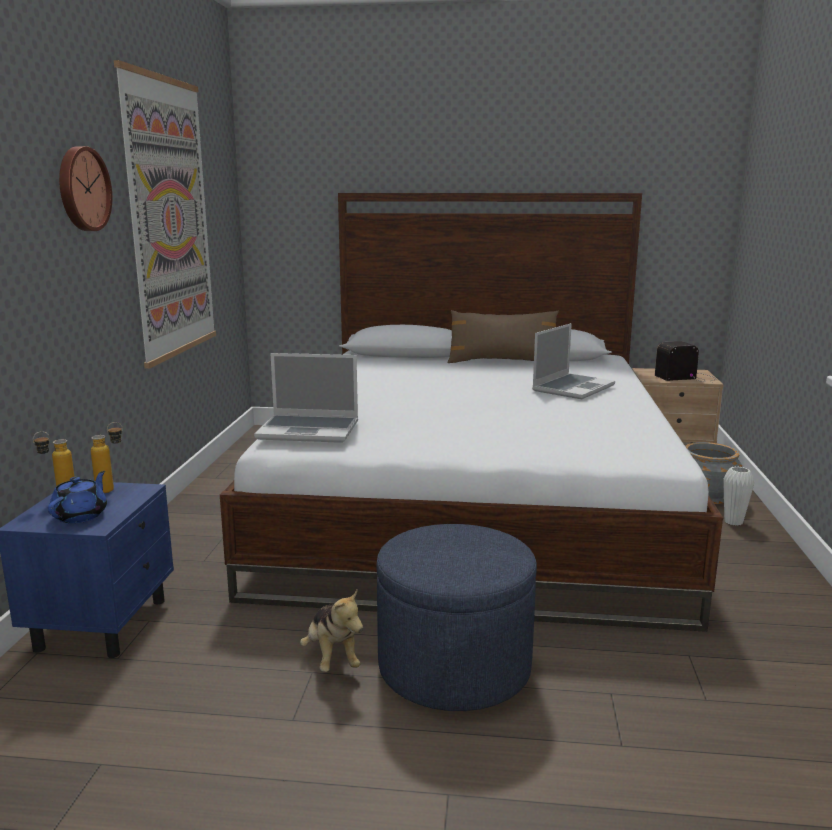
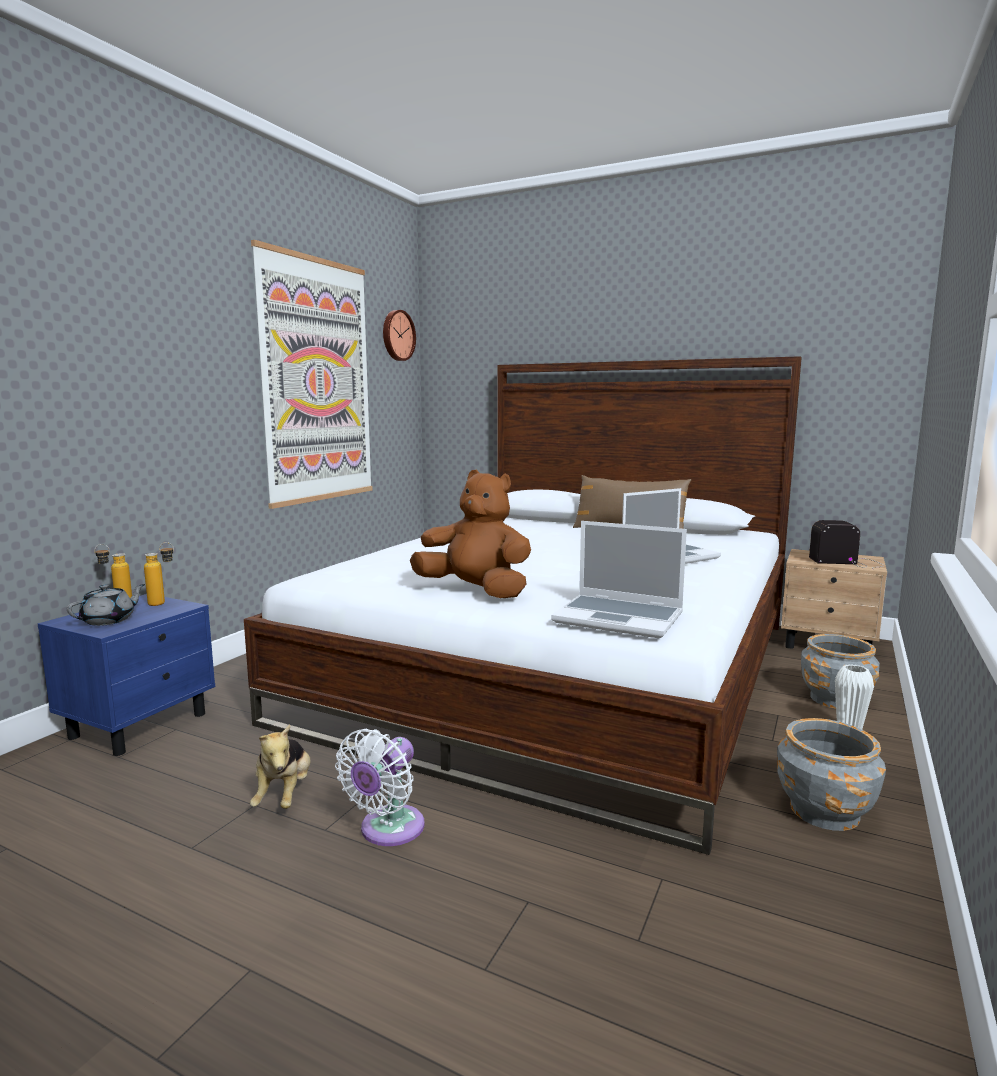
camera: 20 degrees right, 5 degrees down
blue teapot [48,471,107,523] -> grey teapot [67,584,145,626]
wall clock [59,146,112,231] -> wall clock moved to [383,310,416,361]
laptop [254,353,358,443] -> laptop moved to [551,521,687,639]
blue ottoman [377,524,537,711] -> white fan [335,729,425,846]
none -> brown plush toy [410,469,531,598]
none -> grey planter [777,718,886,831]

